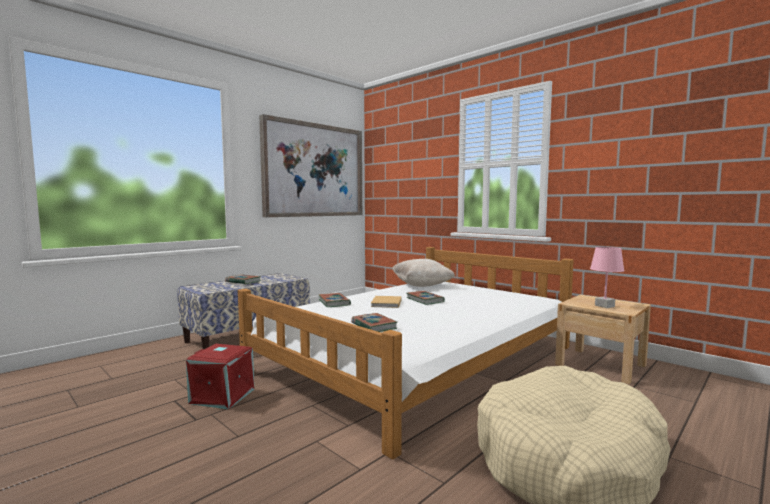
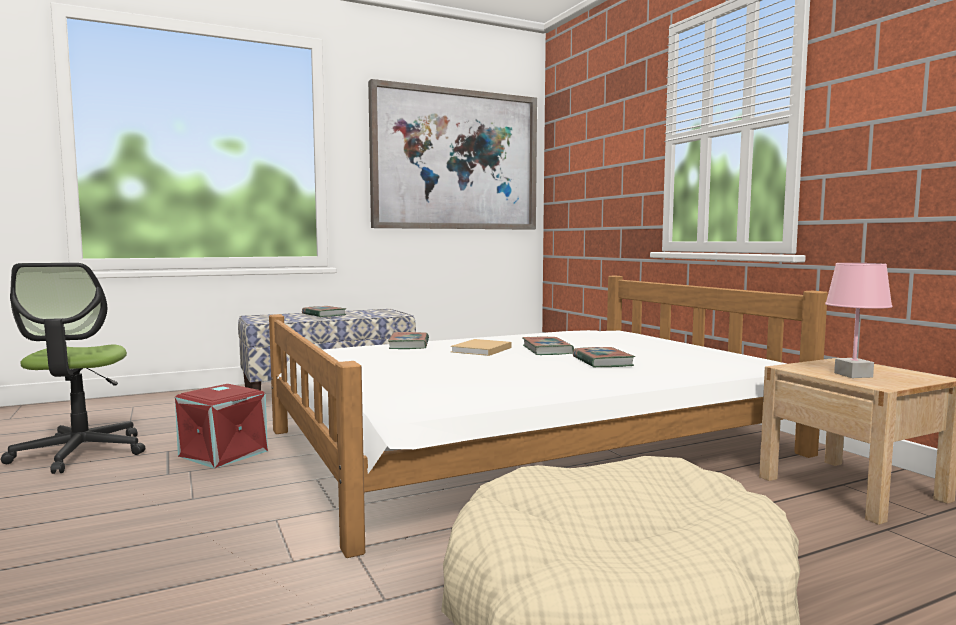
camera: 20 degrees right, 0 degrees up
book [351,313,397,332] -> book moved to [573,347,635,368]
beige pillow [392,259,455,287] -> none
none -> office chair [1,263,145,474]

